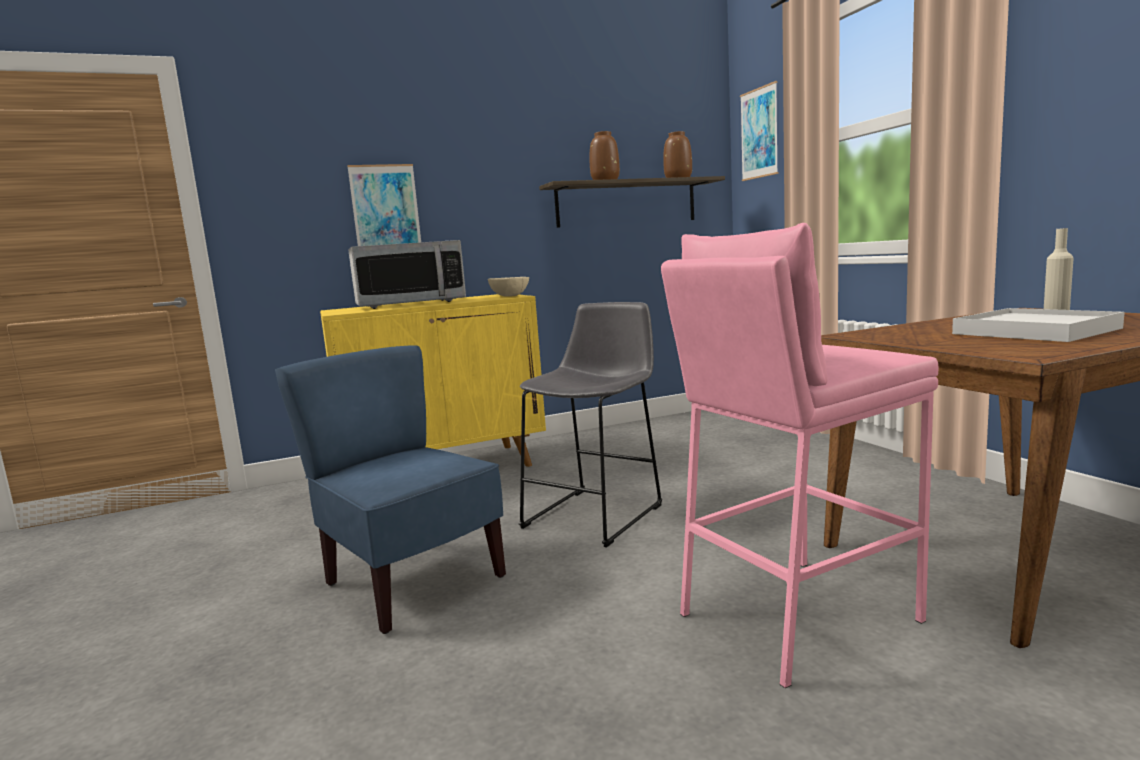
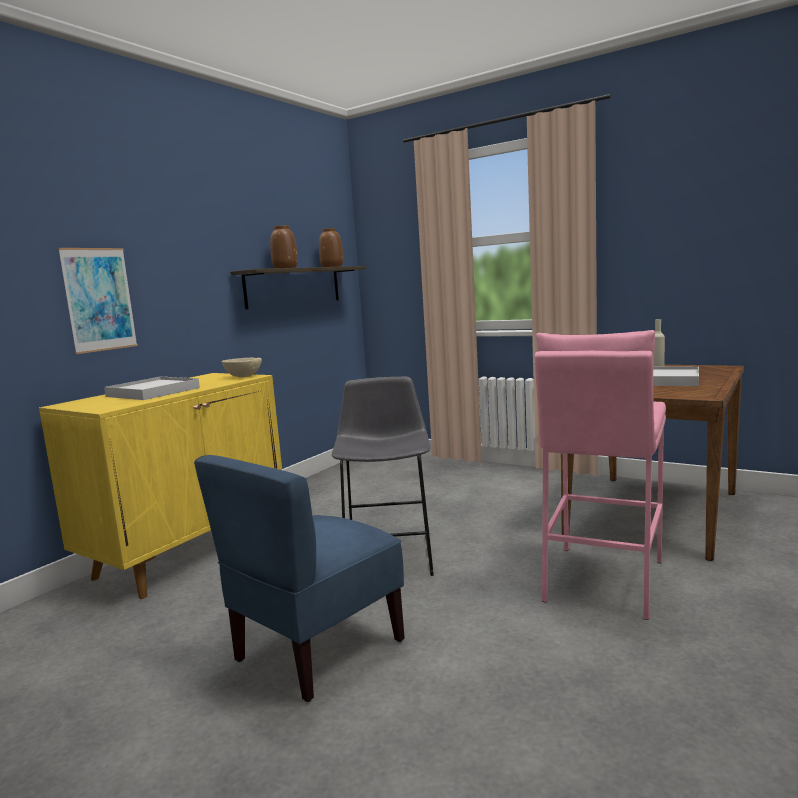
camera: 35 degrees left, 0 degrees up
blue chair [275,346,506,634] -> blue chair turned 60 degrees counterclockwise [194,455,405,702]
microwave [348,240,466,309] -> white tray [104,377,200,400]
picture [740,81,778,181] -> none

